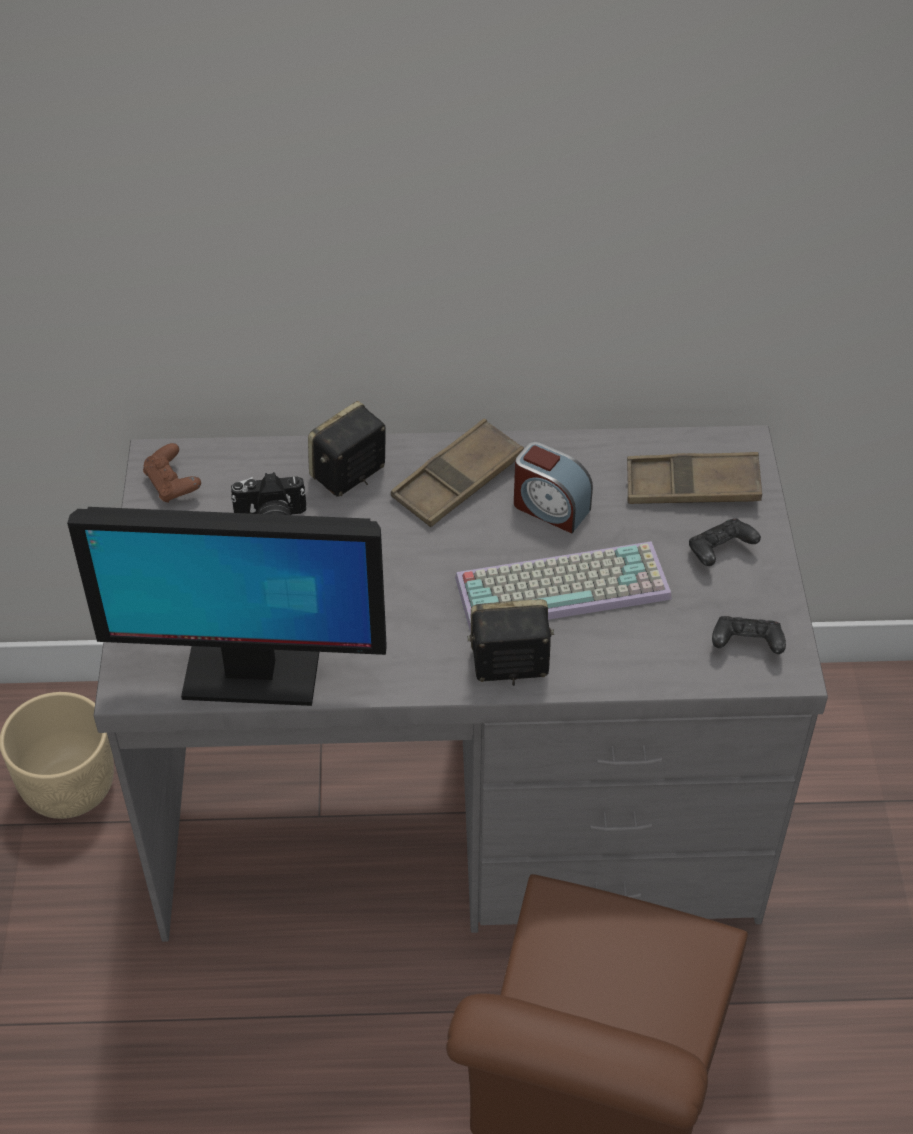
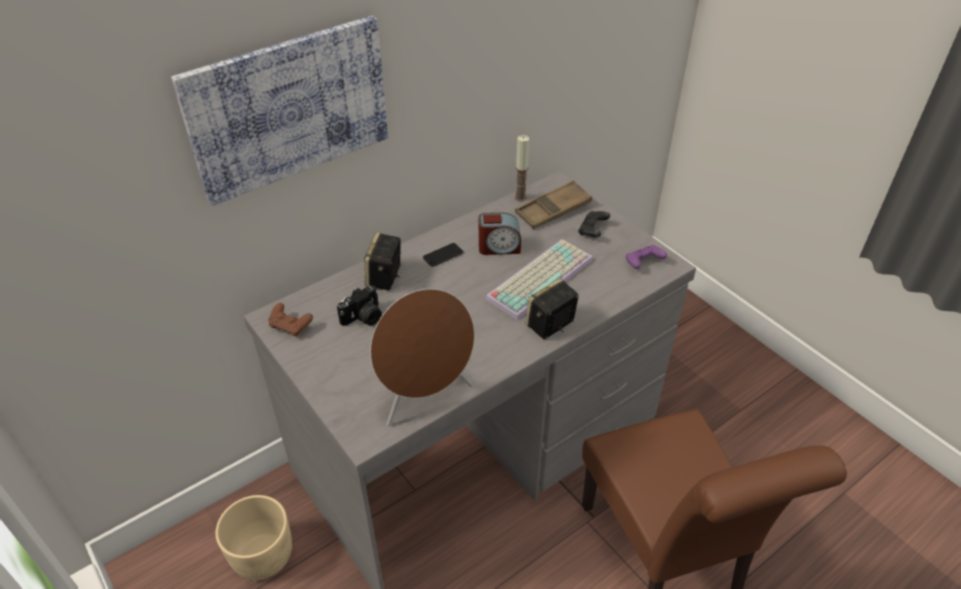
camera: 35 degrees left, 5 degrees down
monitor [67,507,387,706] -> brown speaker [370,289,475,426]
brown tray [391,418,524,527] -> phone [423,243,464,267]
black game controller [712,616,786,654] -> purple game controller [626,245,667,269]
none -> picture [171,16,388,206]
none -> candle [515,135,529,202]

